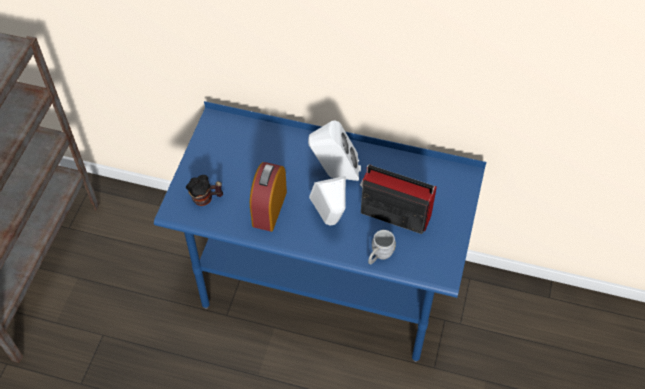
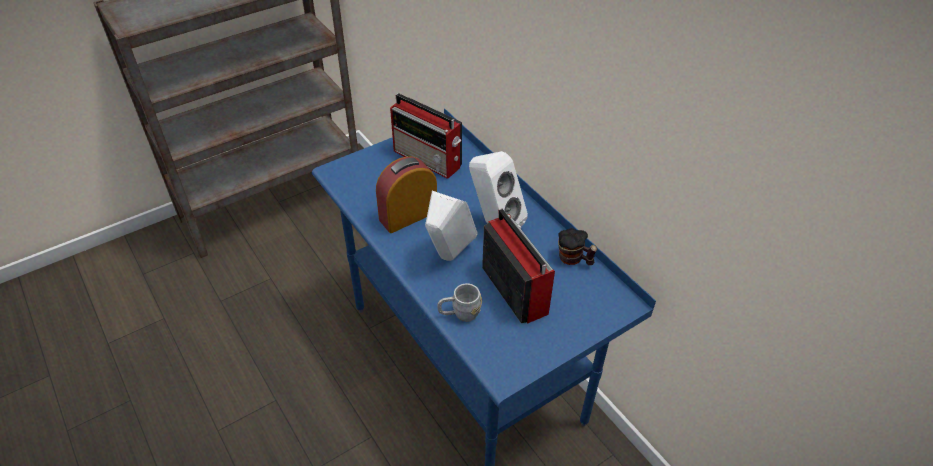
camera: 40 degrees right, 10 degrees down
mug [186,175,223,206] -> mug moved to [558,228,597,265]
none -> radio [390,93,462,179]

